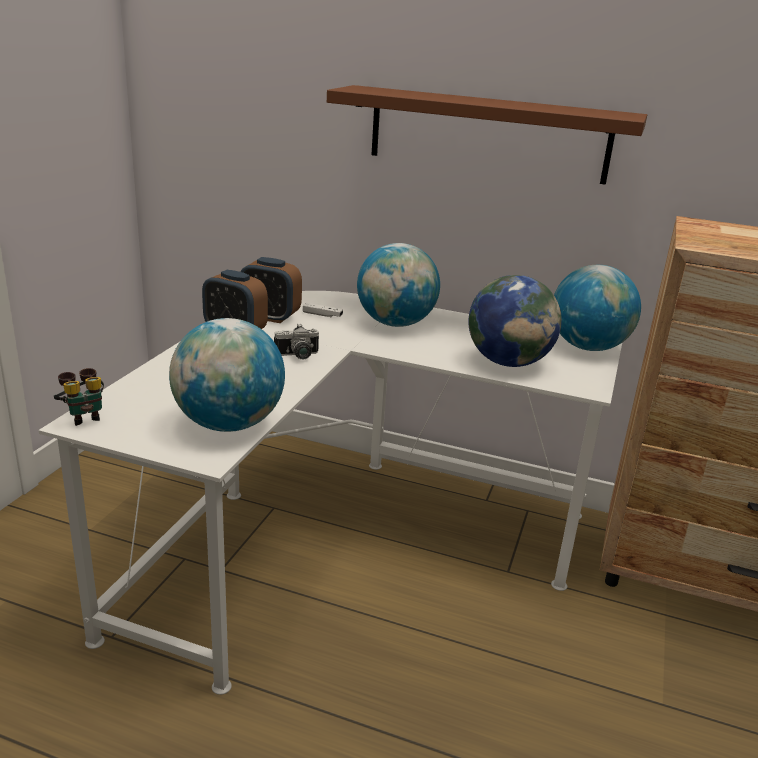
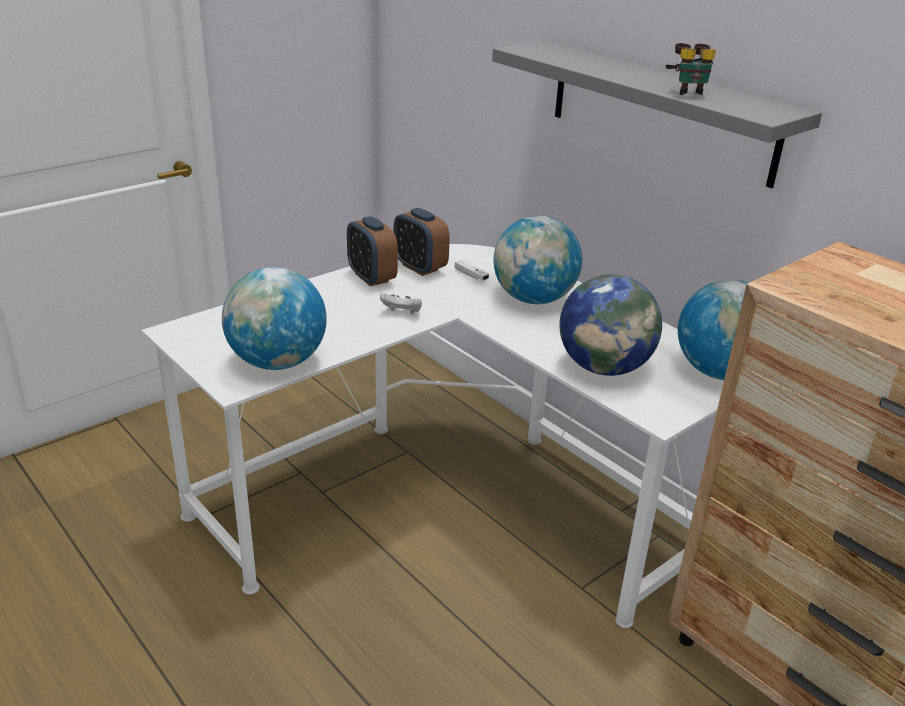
camera: 30 degrees right, 5 degrees up
binoculars [54,368,104,426] -> binoculars moved to [666,43,716,95]
camera [274,324,319,359] -> white game controller [380,293,422,314]
brown shelf [327,85,647,185] -> grey shelf [492,41,822,188]

